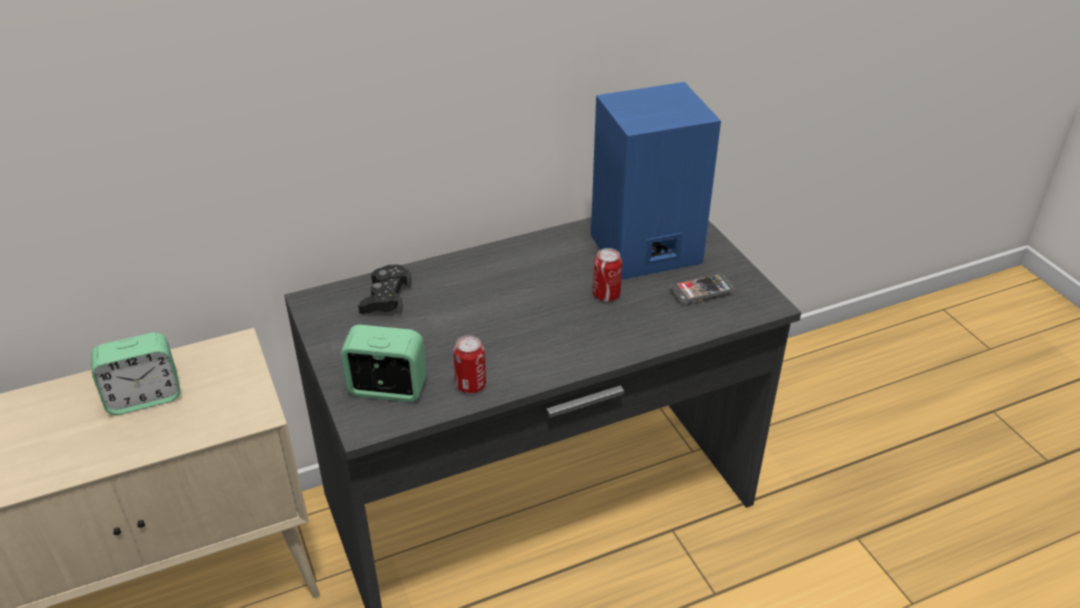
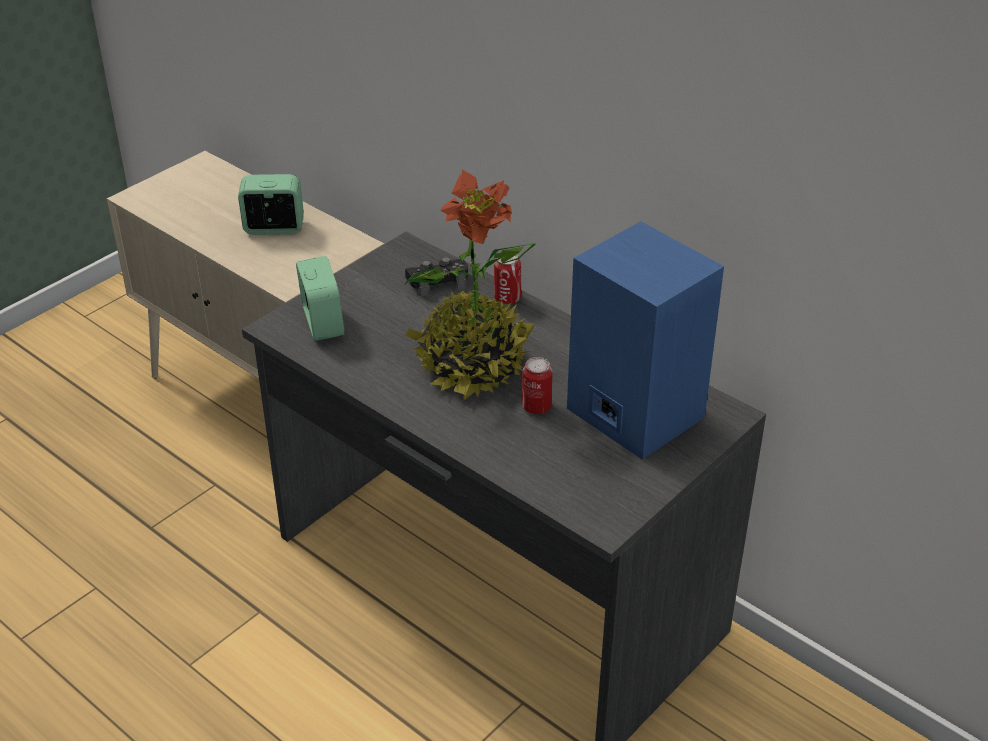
camera: 65 degrees right, 0 degrees up
alarm clock [91,332,180,415] -> alarm clock turned 135 degrees clockwise [238,174,304,235]
can [453,335,486,393] -> can moved to [494,255,521,304]
phone [670,273,735,305] -> none
none -> potted plant [404,170,536,401]

